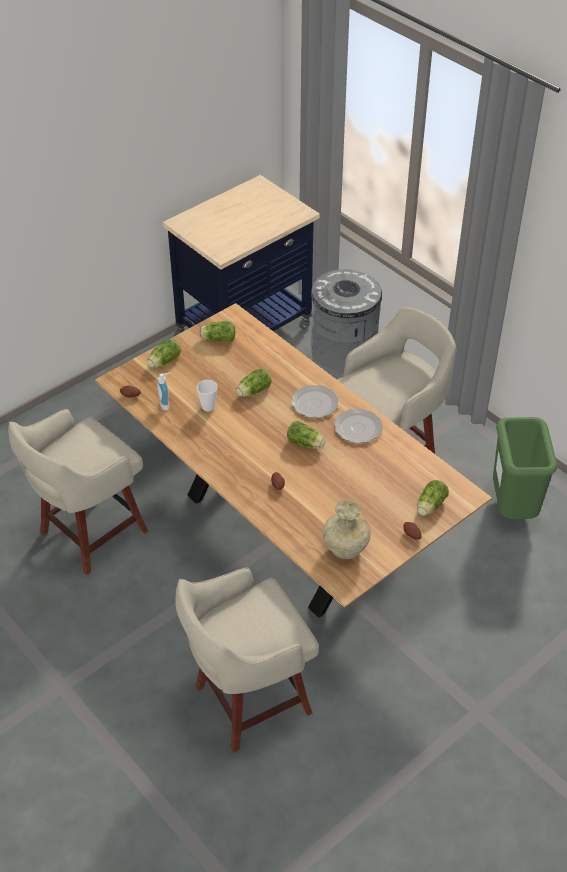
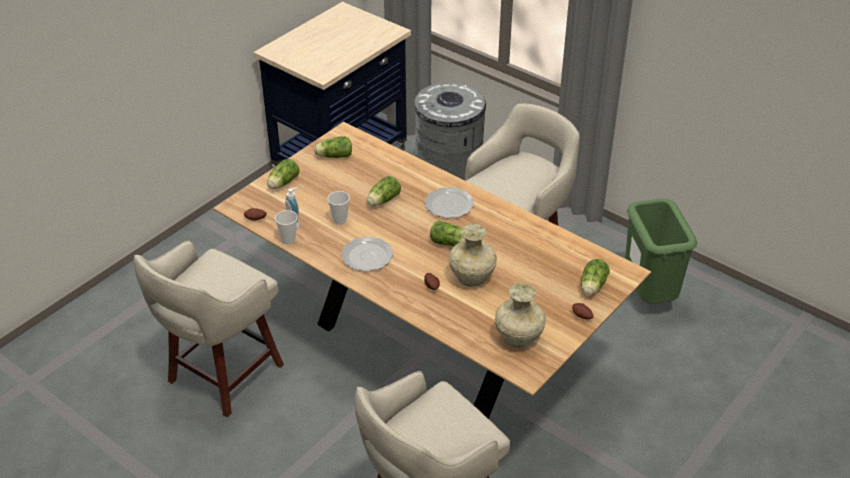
camera: 10 degrees left, 5 degrees down
plate [334,409,383,443] -> plate moved to [341,237,393,272]
none -> cup [275,210,298,245]
none -> beige vase [449,224,497,287]

